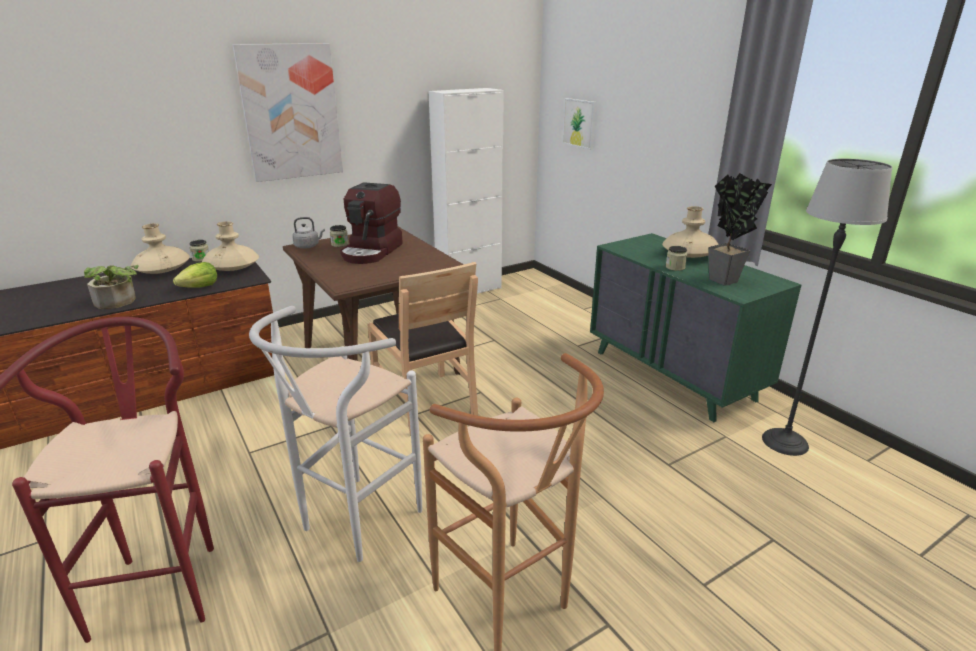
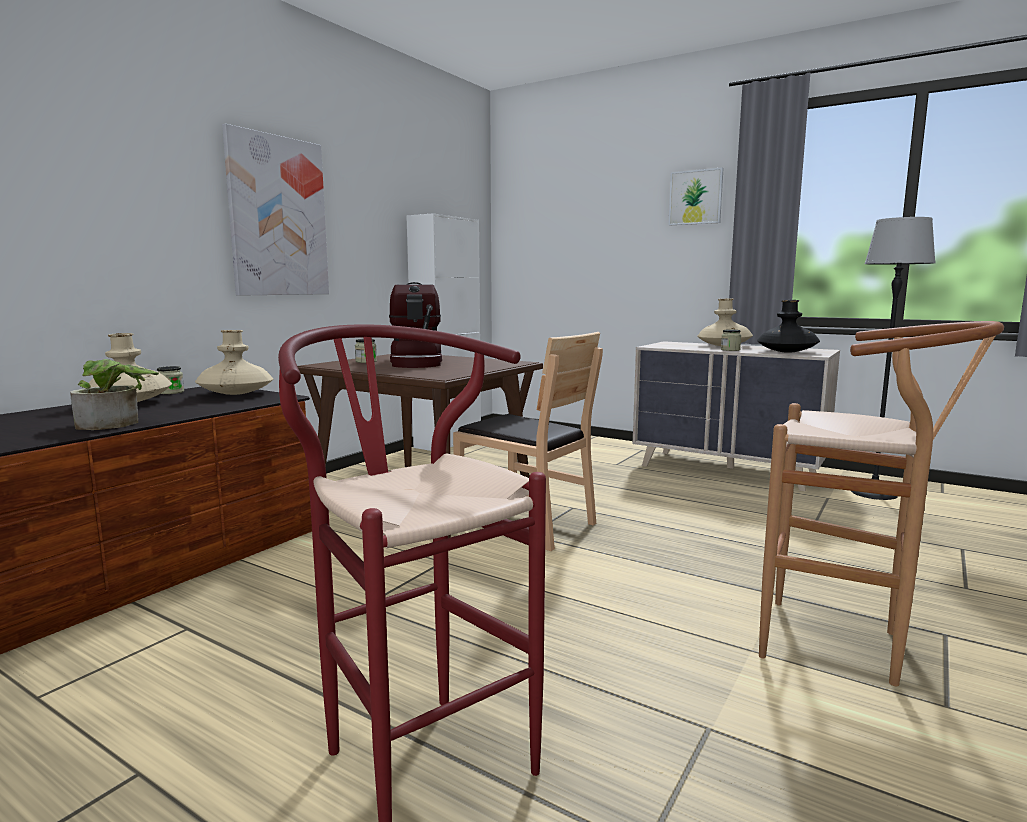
camera: 25 degrees left, 15 degrees down
lettuce [173,262,217,288] -> none
white stool [249,306,422,562] -> none
grey kettle [292,217,325,249] -> none
picture [562,98,596,150] -> picture moved to [668,167,724,225]
green dresser [590,233,801,422] -> beige dresser [632,341,840,492]
potted plant [708,173,772,286] -> black vase [757,300,820,353]

